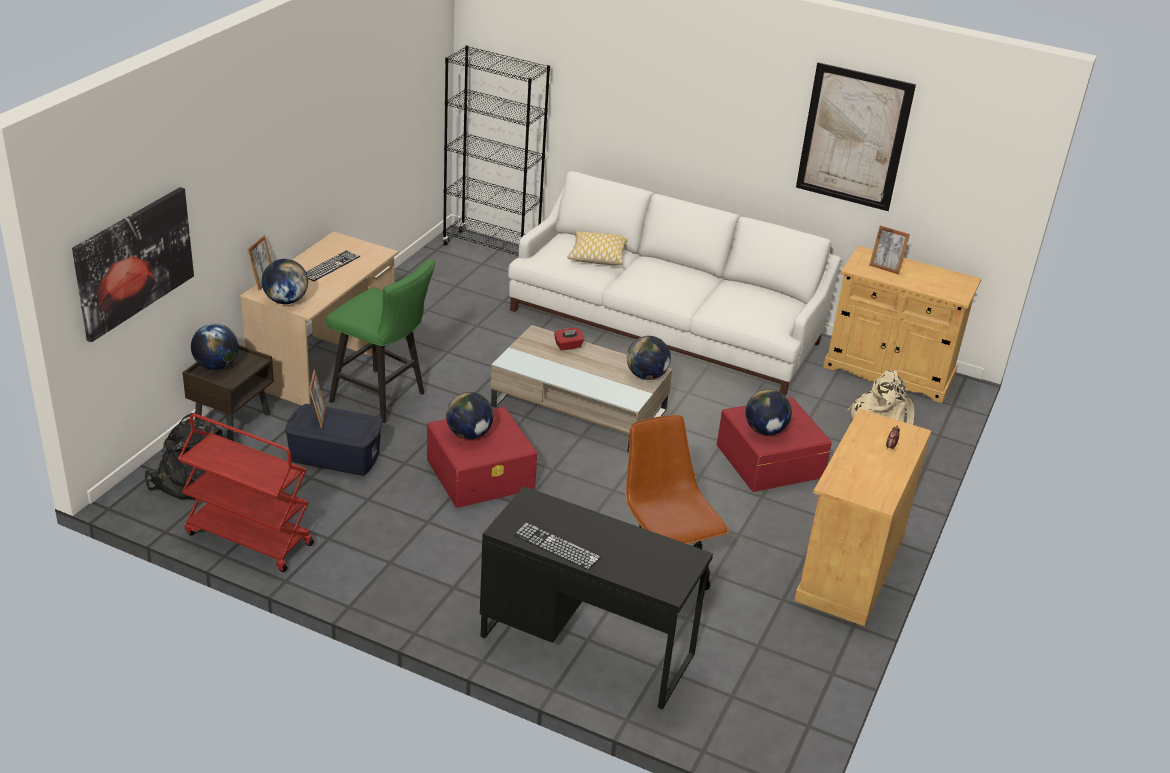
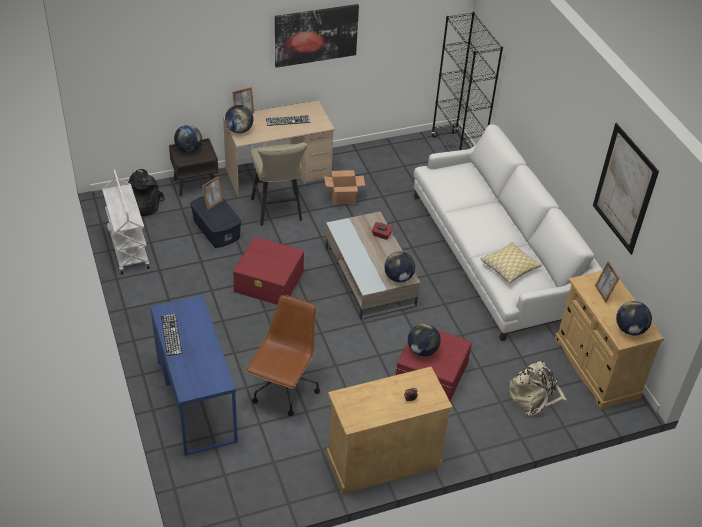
camera: 45 degrees right, 10 degrees up
picture [72,187,194,342] -> picture moved to [275,4,359,68]
red cart [178,413,314,572] -> white cart [102,169,150,274]
green stool [326,259,435,423] -> beige stool [250,142,307,226]
globe [446,392,493,439] -> globe moved to [616,301,652,335]
black desk [480,486,713,710] -> blue desk [150,295,238,456]
pillow [567,231,627,265] -> pillow moved to [480,242,542,284]
none -> cardboard box [324,170,365,205]

